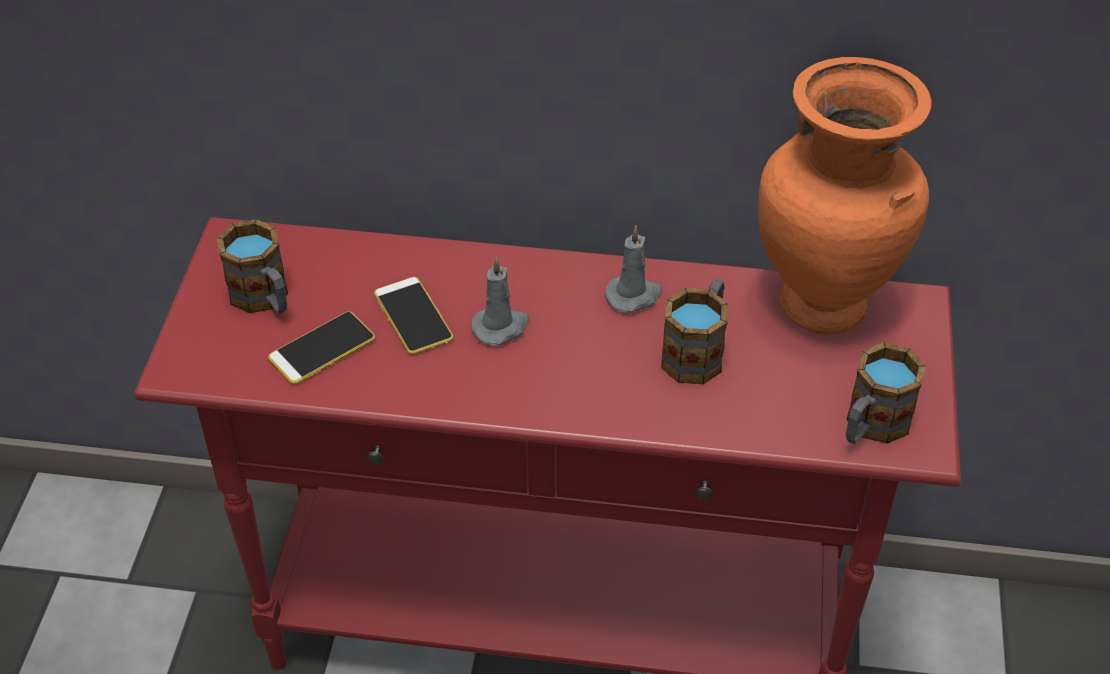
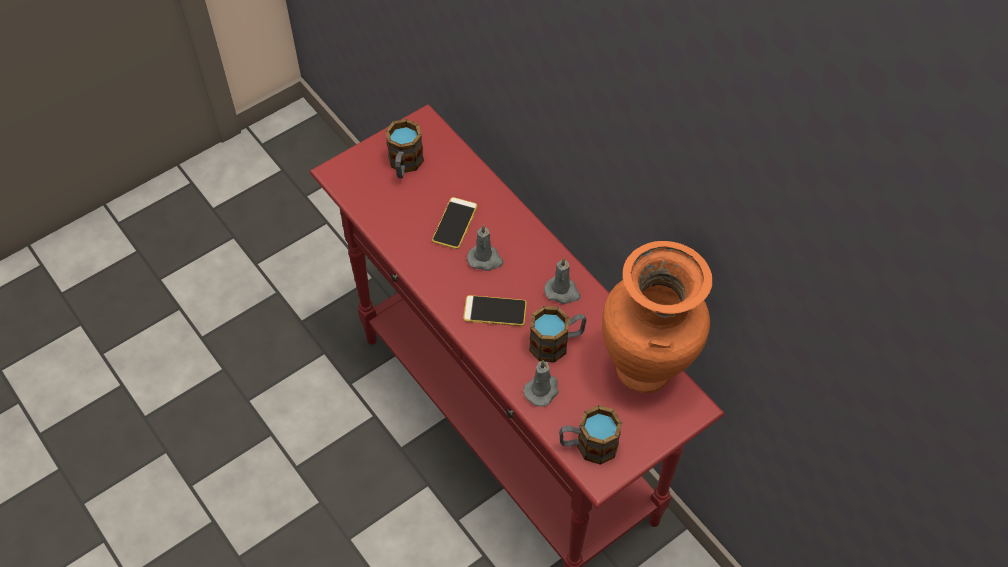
camera: 45 degrees right, 10 degrees up
phone [268,311,375,385] -> phone moved to [463,295,527,326]
none -> grey candle [523,360,559,407]

